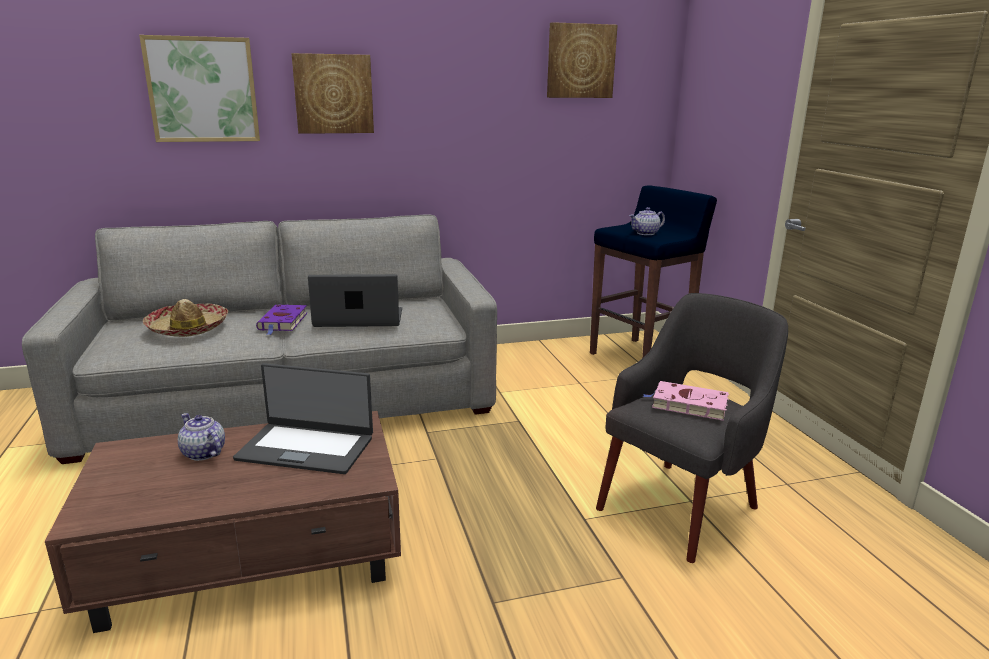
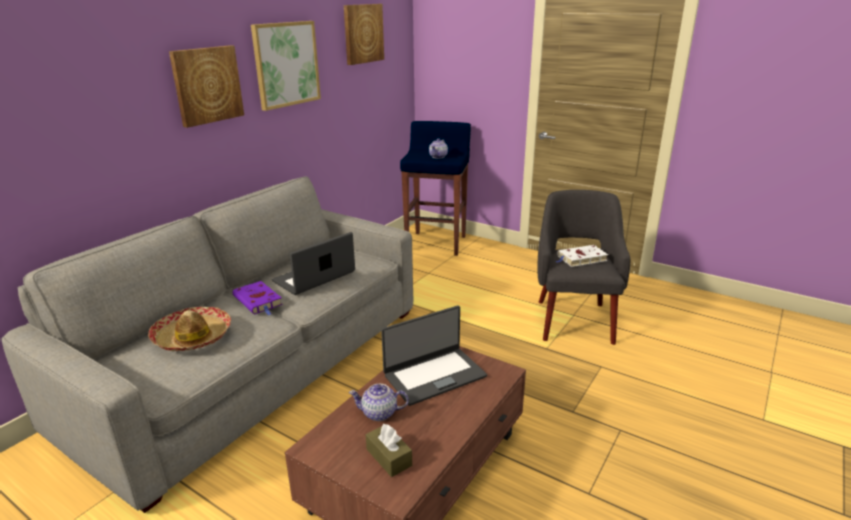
camera: 40 degrees left, 5 degrees up
picture [139,35,260,142] -> picture moved to [251,21,321,111]
pink book [642,381,729,421] -> white book [555,245,608,267]
none -> brown tissue box [366,423,412,477]

